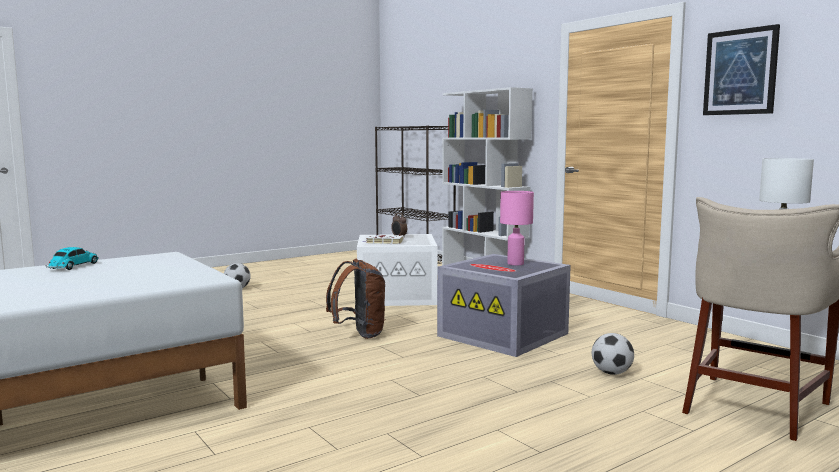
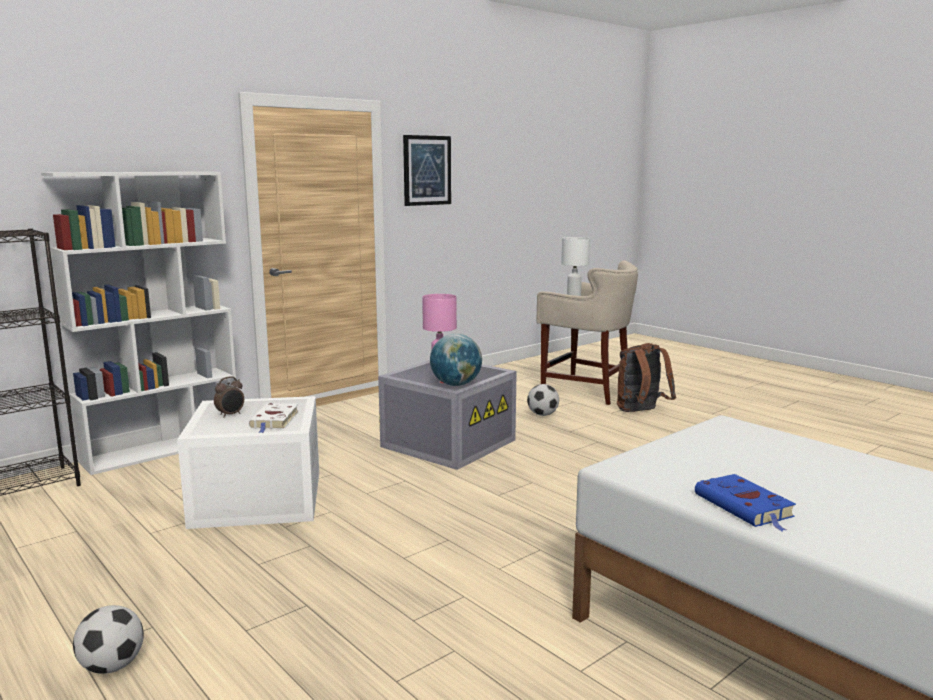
camera: 95 degrees left, 5 degrees up
toy car [46,247,99,270] -> blue book [695,474,796,531]
brown backpack [326,259,385,339] -> brown backpack moved to [617,343,676,412]
none -> globe [430,334,482,386]

